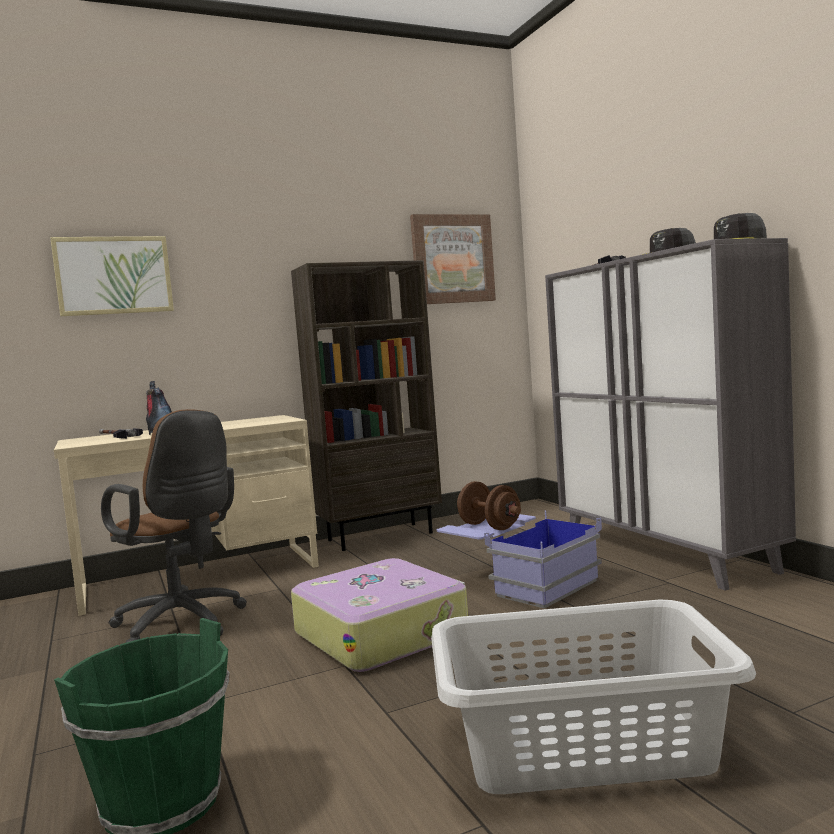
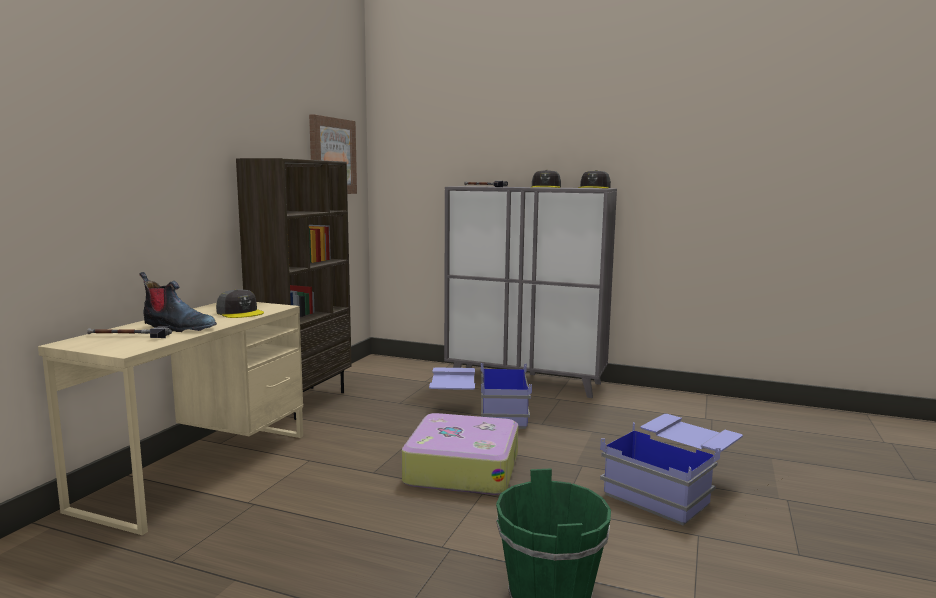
camera: 45 degrees left, 5 degrees up
picture [50,236,174,316] -> none
brown office chair [101,409,247,643] -> none
grey laundry basket [431,599,756,794] -> blue storage box [600,414,743,526]
brown dumbbell [457,481,521,530] -> none
none -> grey cap [216,289,264,318]

